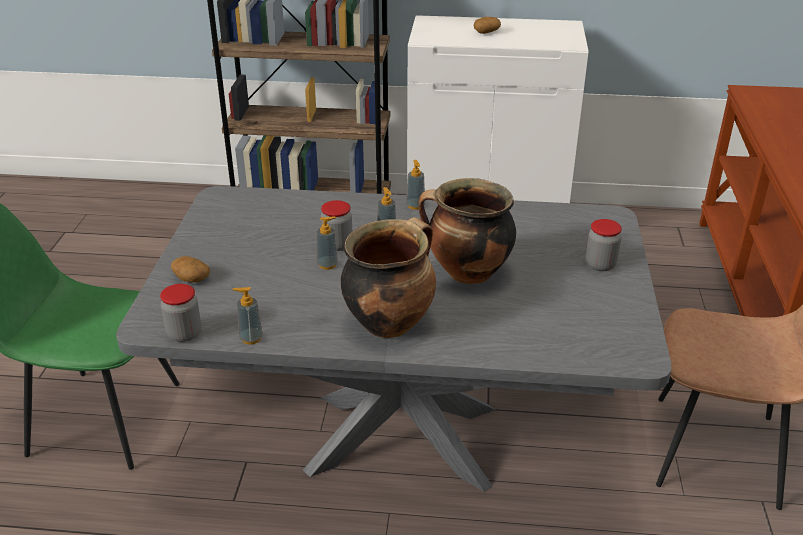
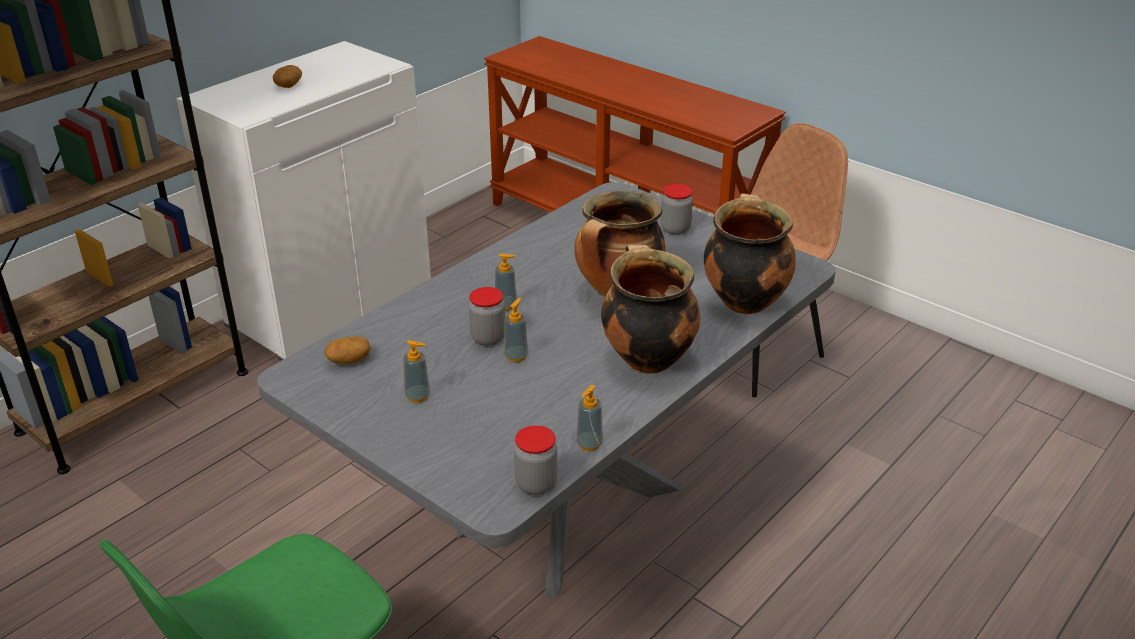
camera: 55 degrees left, 0 degrees up
potato [171,256,210,283] -> potato moved to [325,336,371,364]
soap dispenser [406,160,425,210] -> soap dispenser moved to [403,340,430,403]
none -> cooking pot [704,193,796,314]

